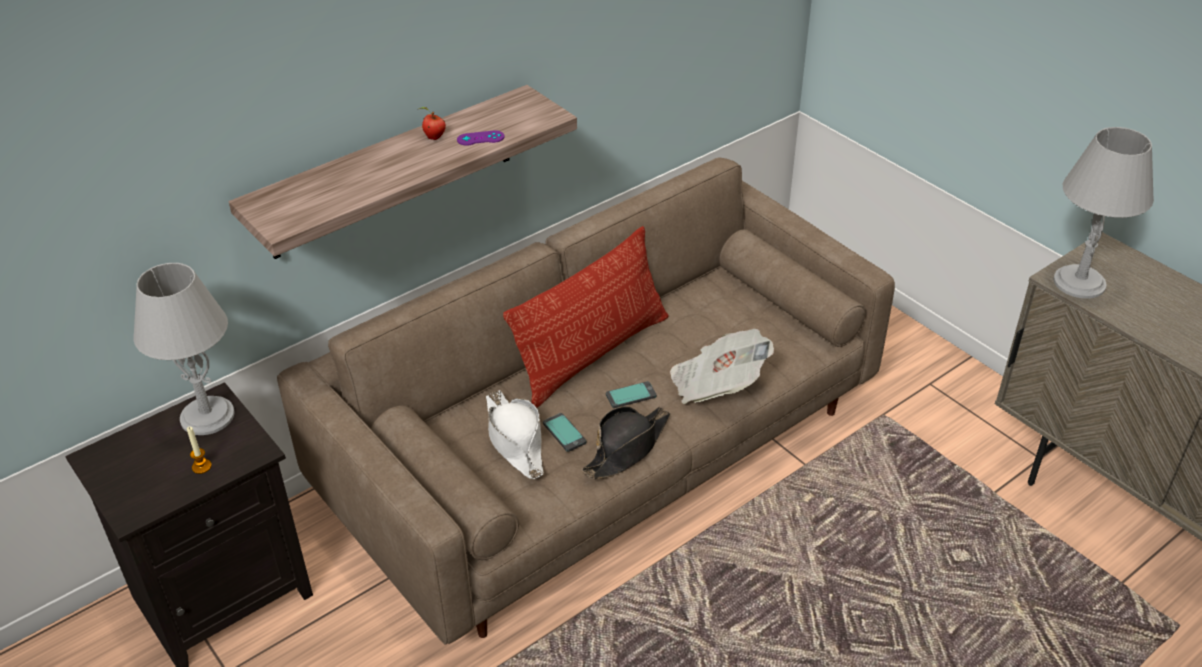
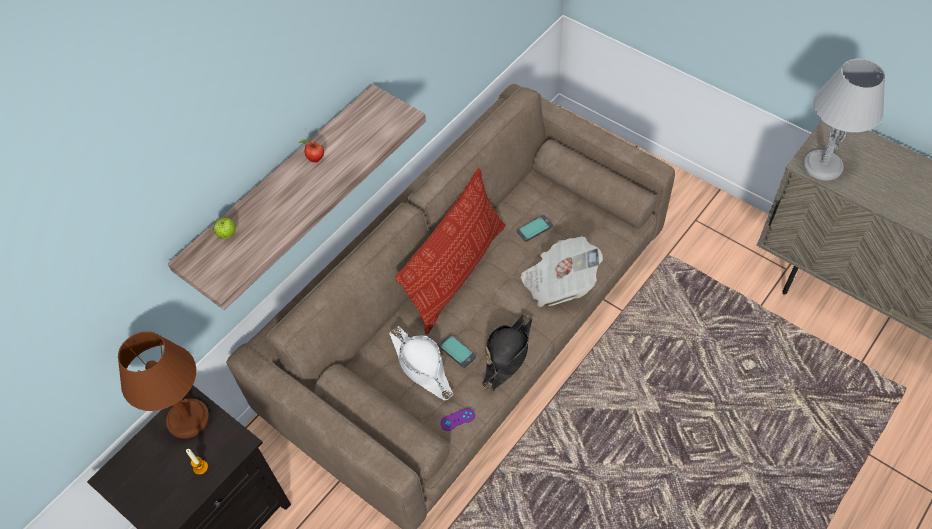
camera: 10 degrees left, 15 degrees up
grey table lamp [134,263,234,435] -> brown table lamp [118,331,209,439]
purple game controller [457,130,504,146] -> purple game controller moved to [440,408,475,431]
phone [606,381,656,408] -> phone moved to [517,215,553,242]
none -> apple [213,218,236,239]

